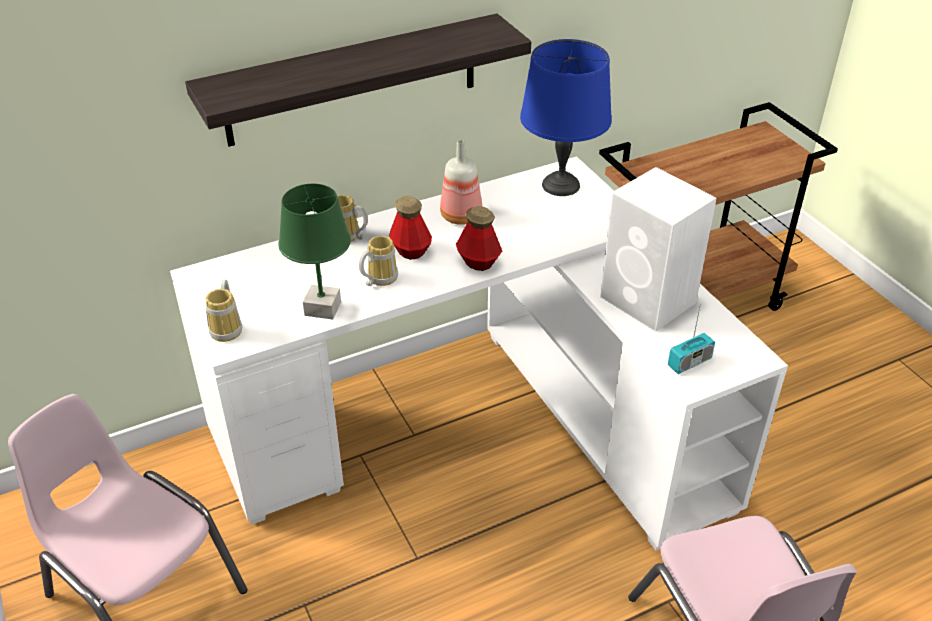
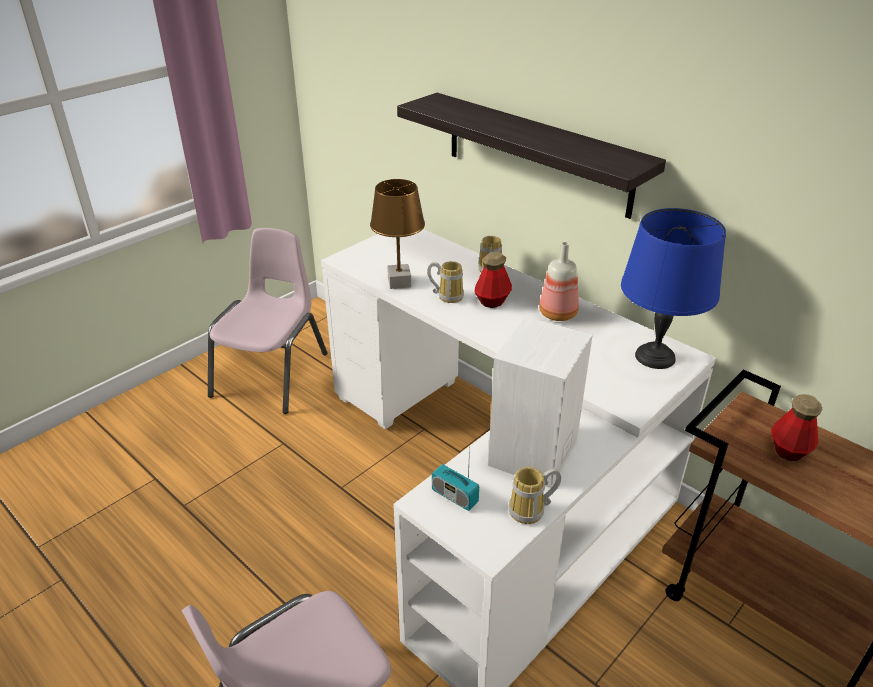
camera: 70 degrees right, 5 degrees down
mug [205,280,242,342] -> mug moved to [508,467,561,524]
green table lamp [278,184,351,319] -> brown table lamp [370,179,425,289]
bottle [456,206,502,271] -> bottle moved to [771,394,823,461]

